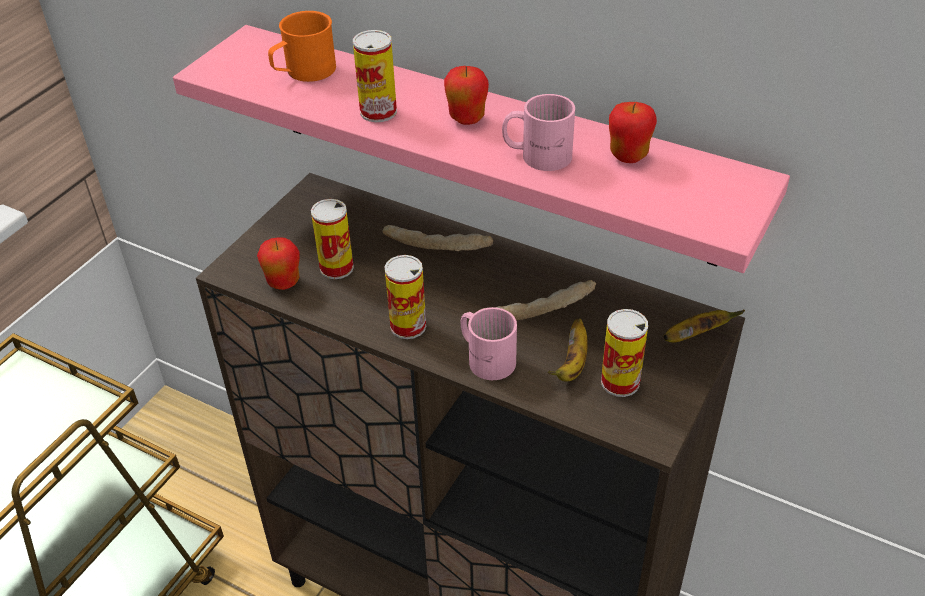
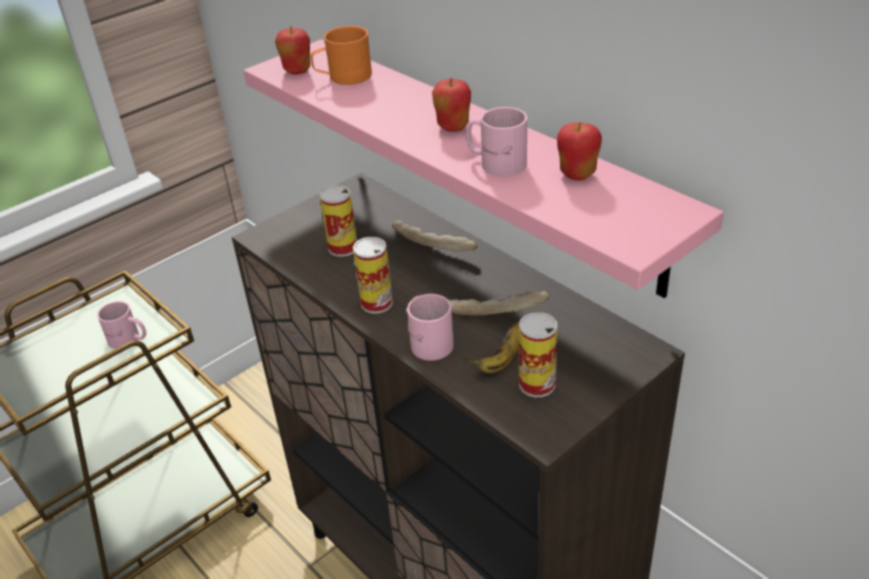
camera: 20 degrees right, 5 degrees down
apple [257,237,300,290] -> apple moved to [275,26,311,75]
can [353,30,397,122] -> none
banana [663,310,745,343] -> none
none -> pink mug [97,301,146,349]

